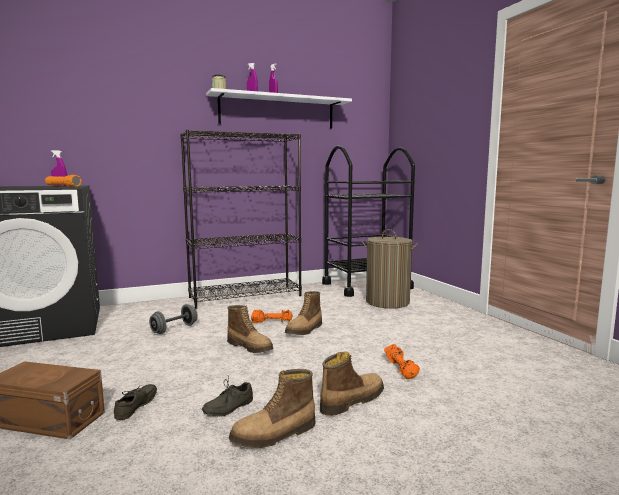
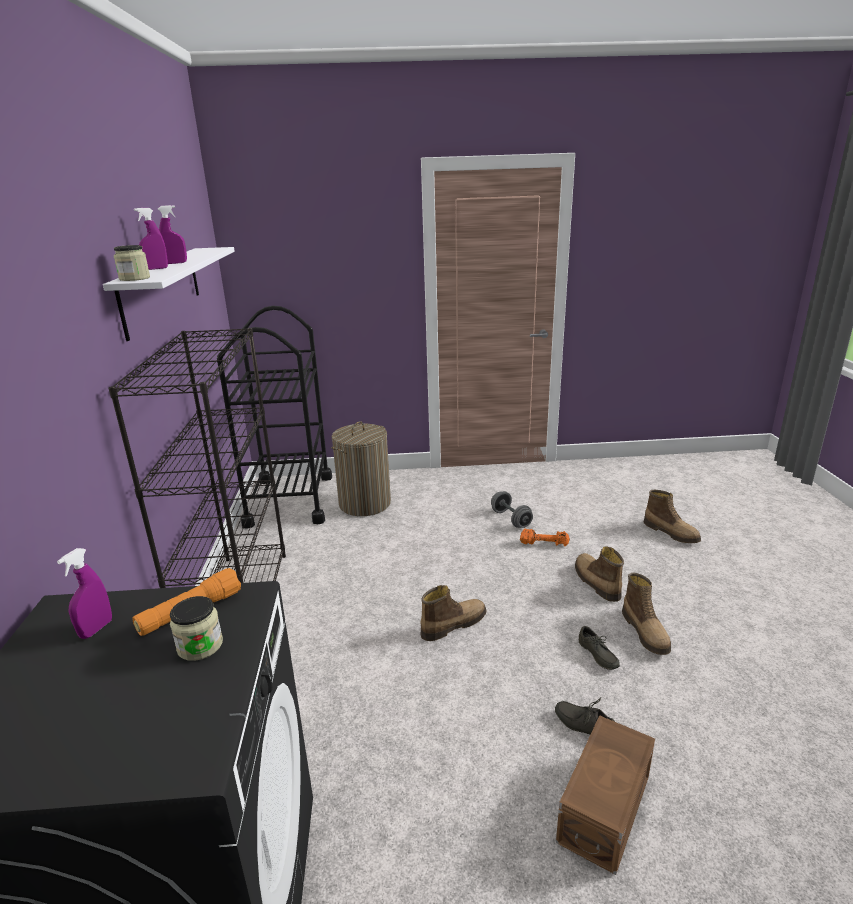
camera: 70 degrees left, 15 degrees up
grey dumbbell [149,304,198,334] -> grey dumbbell moved to [491,491,533,528]
orange dumbbell [251,309,293,323] -> none
boot [285,291,322,335] -> boot moved to [644,490,701,543]
none -> jar [170,596,223,661]

